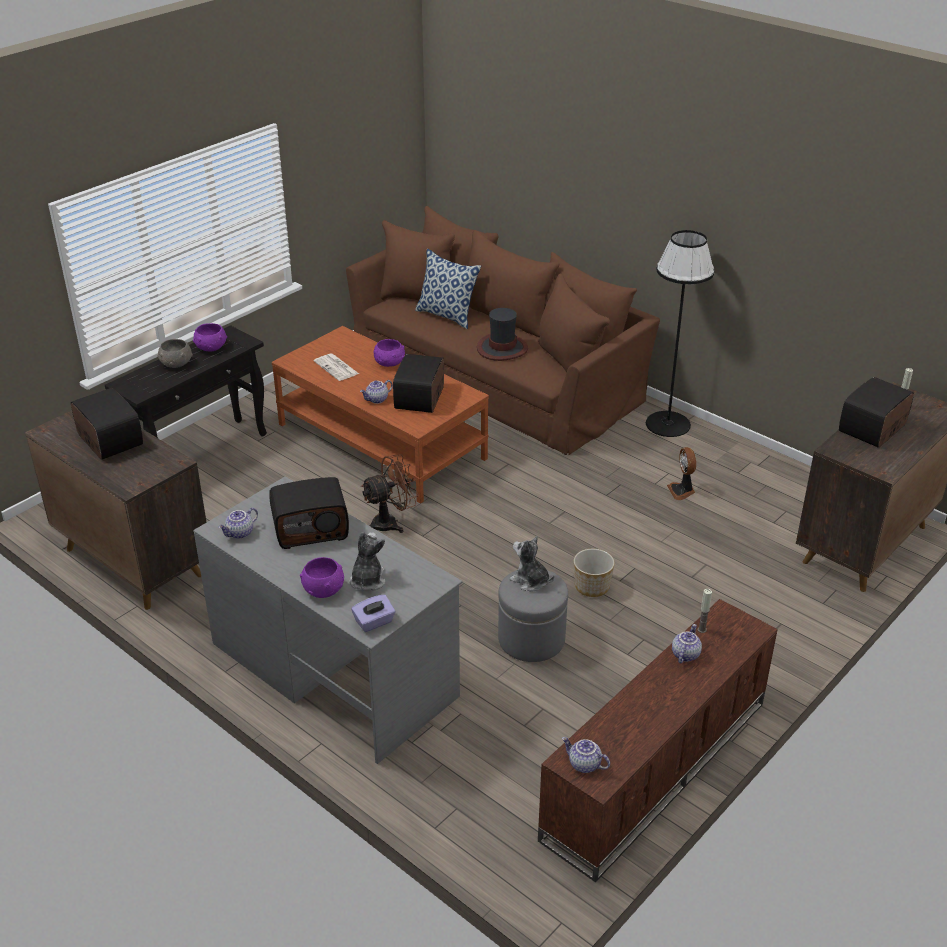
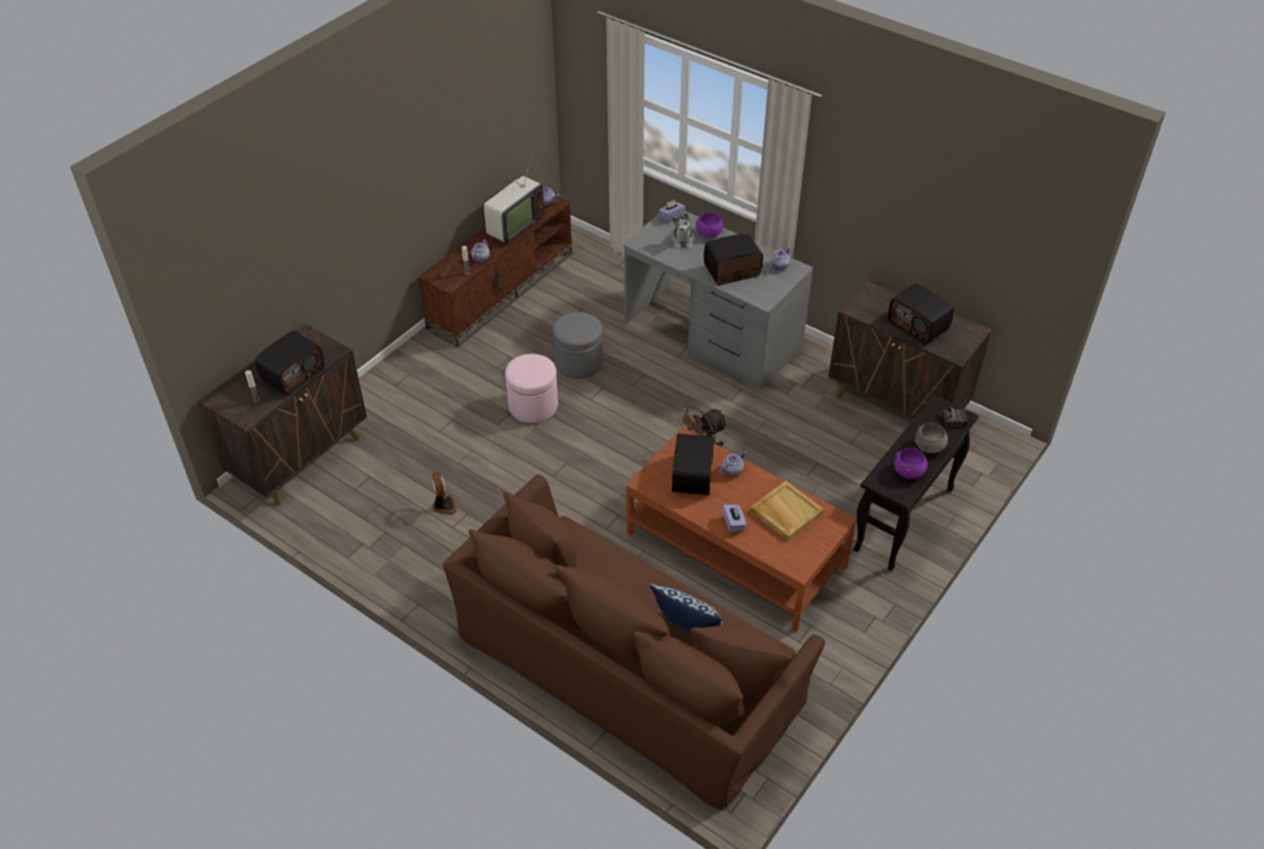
camera: 175 degrees right, 10 degrees up
newspaper [314,354,359,381] -> beige tray [750,481,824,541]
purple bowl [373,339,405,367] -> purple tissue box [722,505,746,533]
hat [477,308,528,361] -> none
plush toy [510,536,554,591] -> none
planter [574,549,615,597] -> pink ottoman [505,354,558,423]
black floor lamp [646,230,715,437] -> none
none -> television [482,152,544,244]
none -> radio [933,388,968,426]

